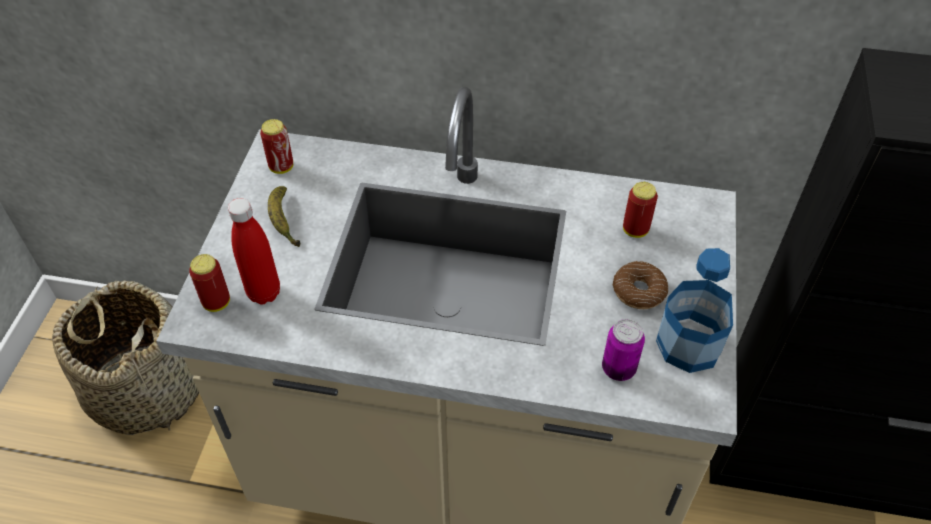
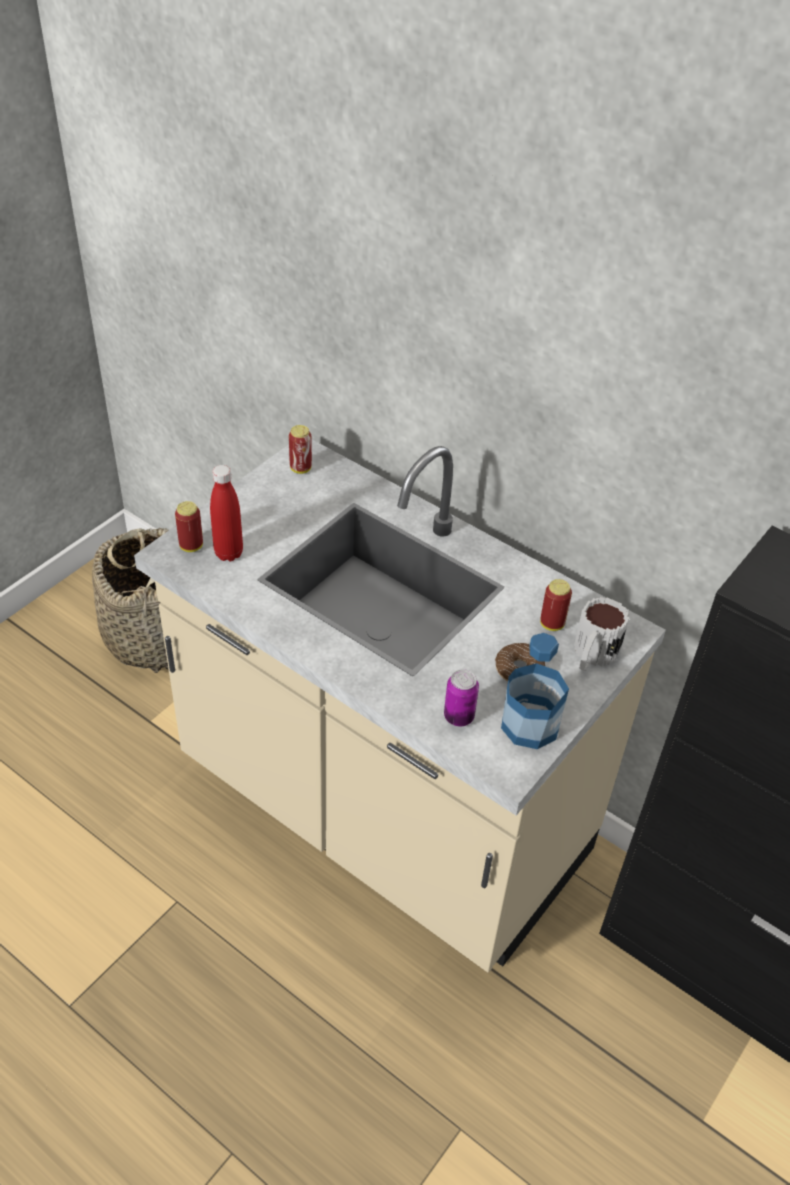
camera: 25 degrees right, 5 degrees down
banana [268,186,300,247] -> none
none -> mug [574,597,629,671]

